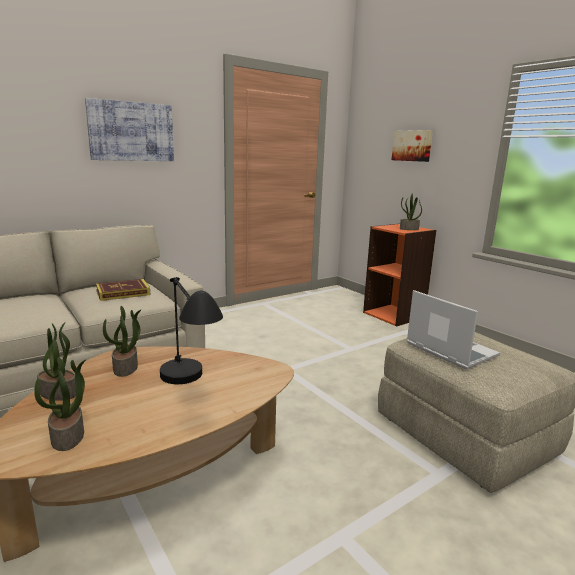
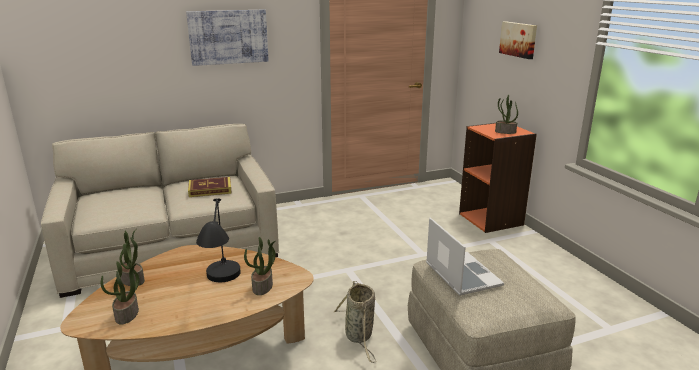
camera: 15 degrees right, 5 degrees up
potted plant [103,306,141,377] -> potted plant moved to [244,237,276,295]
none -> basket [333,281,376,363]

